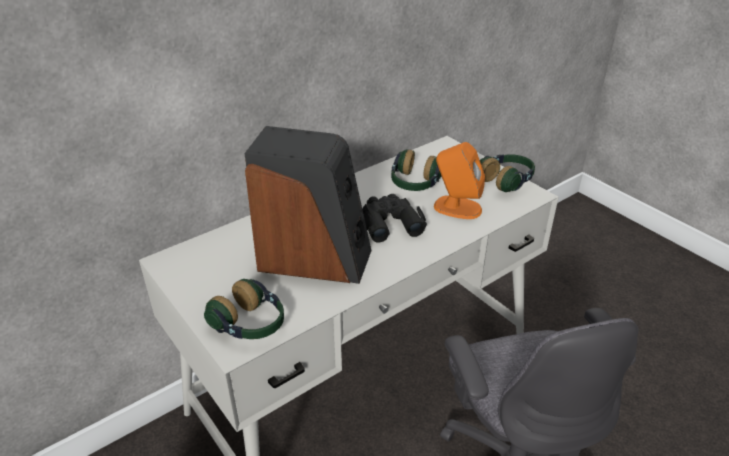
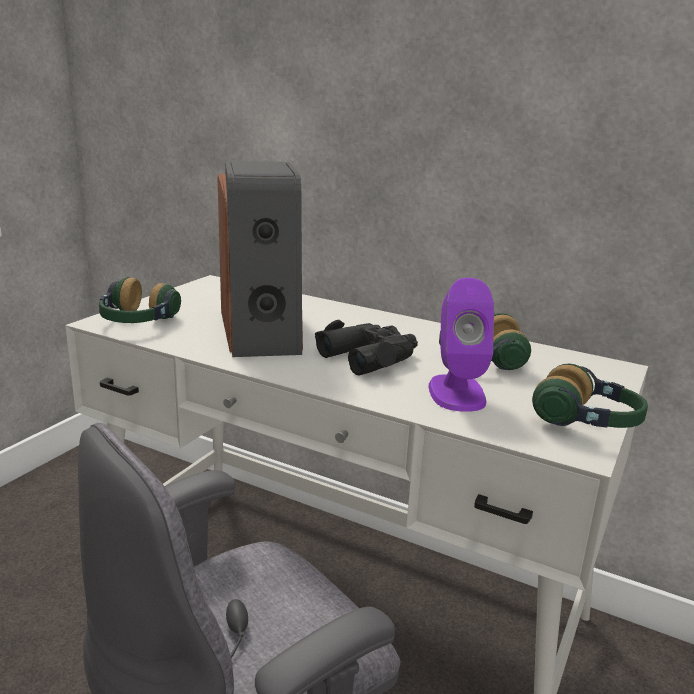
camera: 65 degrees right, 15 degrees down
orange speaker [434,142,485,219] -> purple speaker [429,278,494,412]

